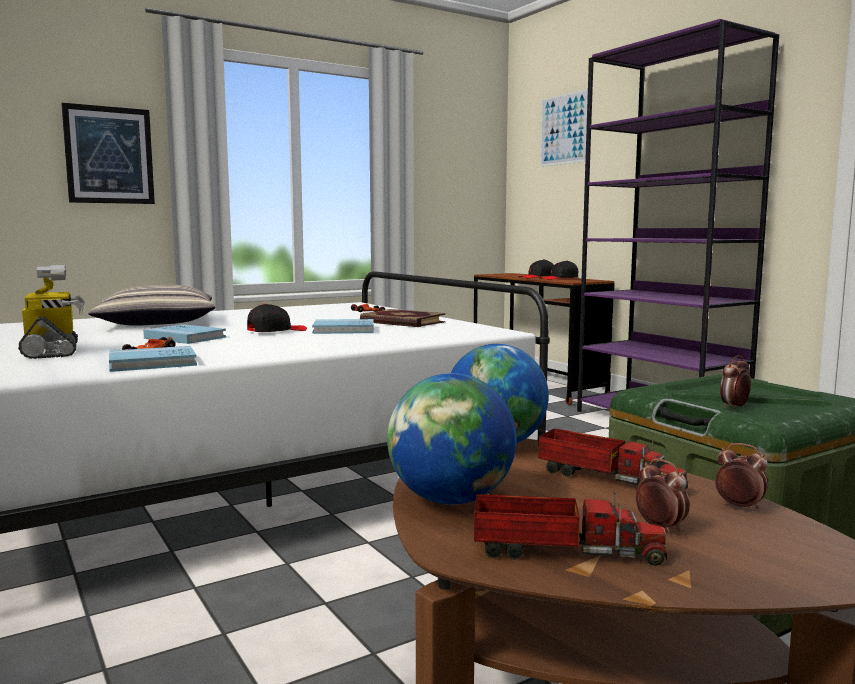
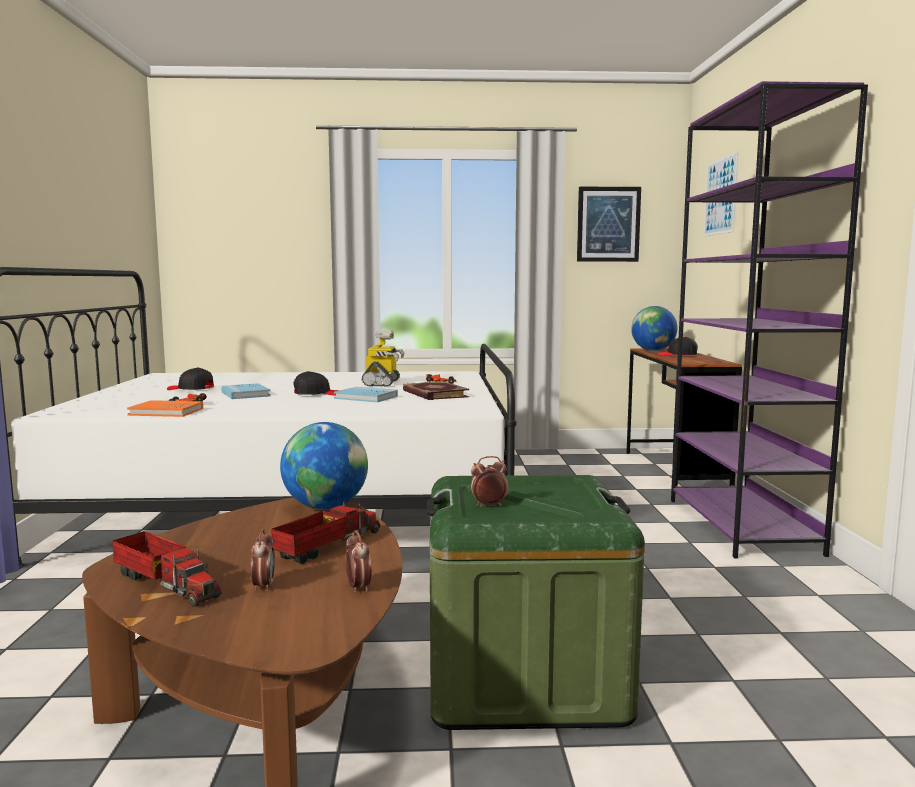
camera: 30 degrees right, 0 degrees up
toy robot [18,265,85,359] -> toy robot moved to [362,330,405,386]
picture [61,103,155,204] -> picture moved to [577,187,641,262]
pillow [88,285,215,326] -> none
blue book [109,346,197,372] -> orange book [127,400,203,417]
globe [387,373,517,505] -> globe moved to [631,306,678,351]
toy truck [538,428,688,489] -> toy truck turned 120 degrees counterclockwise [271,499,380,564]
black cap [539,260,578,280] -> black cap moved to [167,367,214,390]

